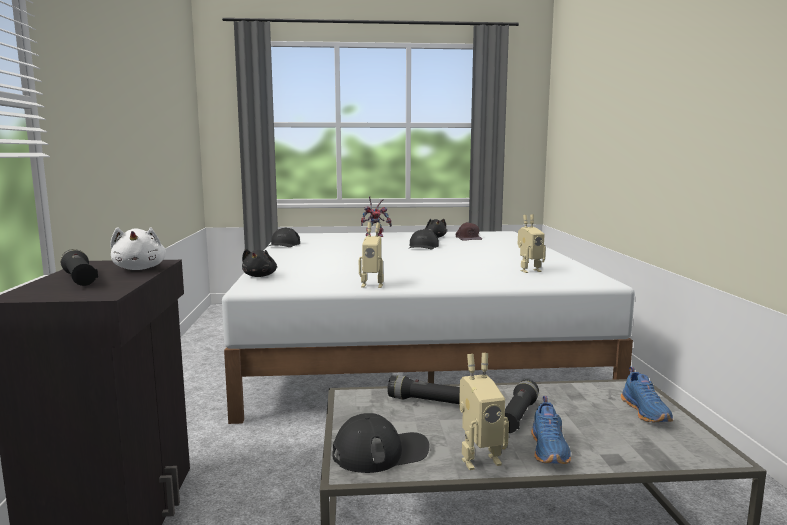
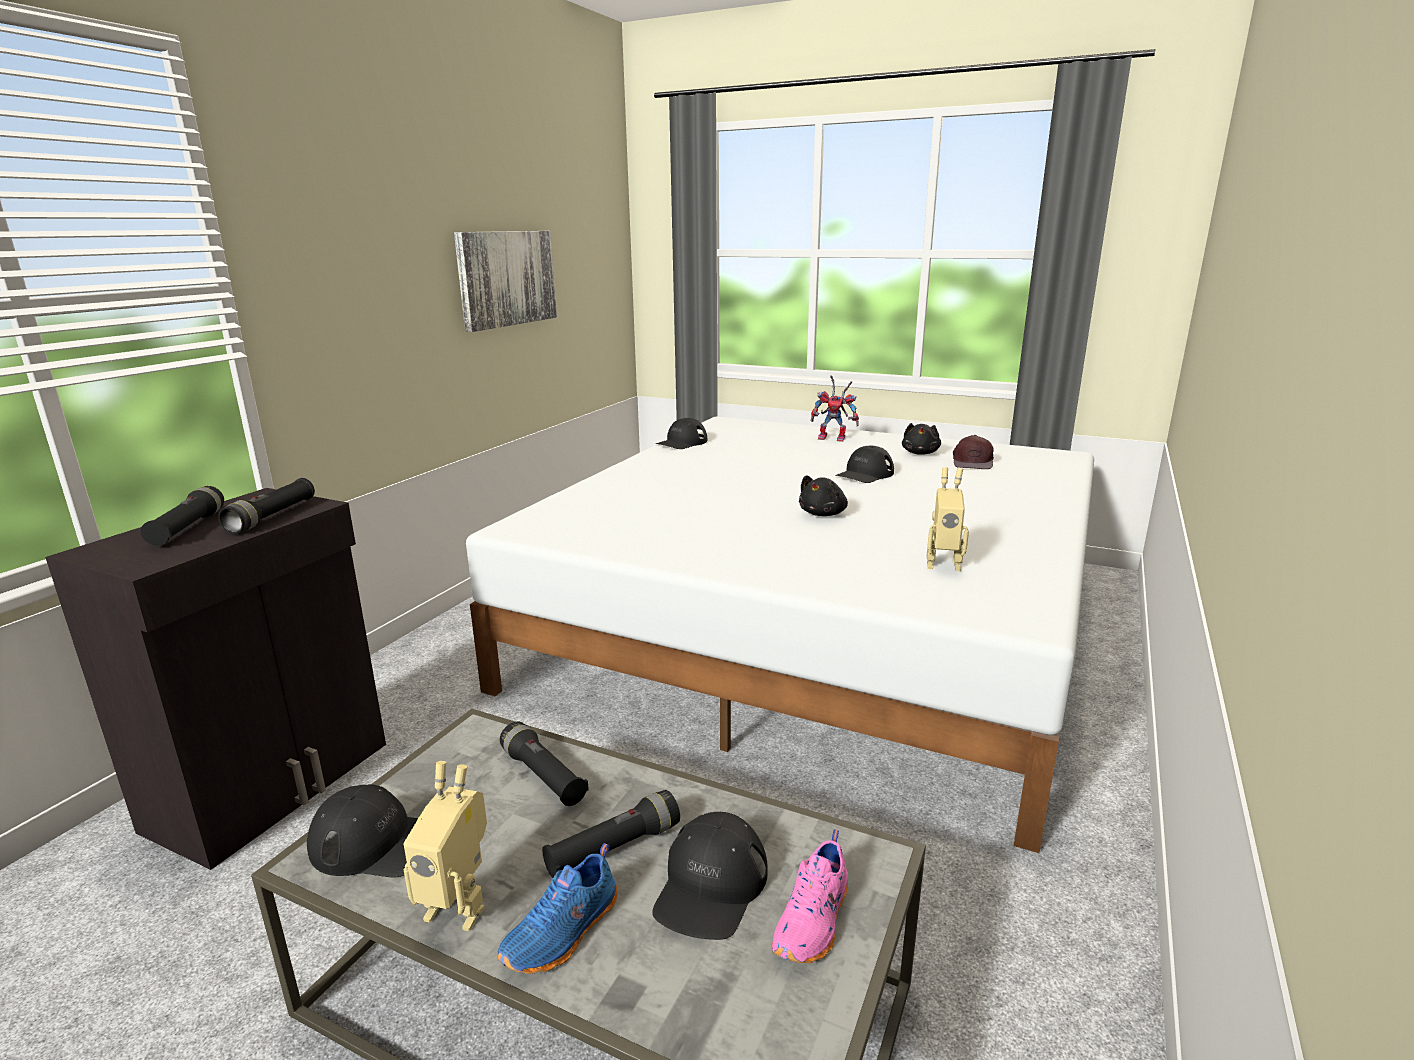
camera: 30 degrees right, 10 degrees up
white plush toy [110,227,166,270] -> black flashlight [219,478,315,534]
black plush toy [242,249,277,277] -> black plush toy moved to [799,475,848,516]
toy robot [359,222,384,288] -> none
blue shoe [621,367,673,422] -> pink shoe [771,829,848,964]
none -> picture [454,231,557,332]
none -> black cap [652,812,768,940]

